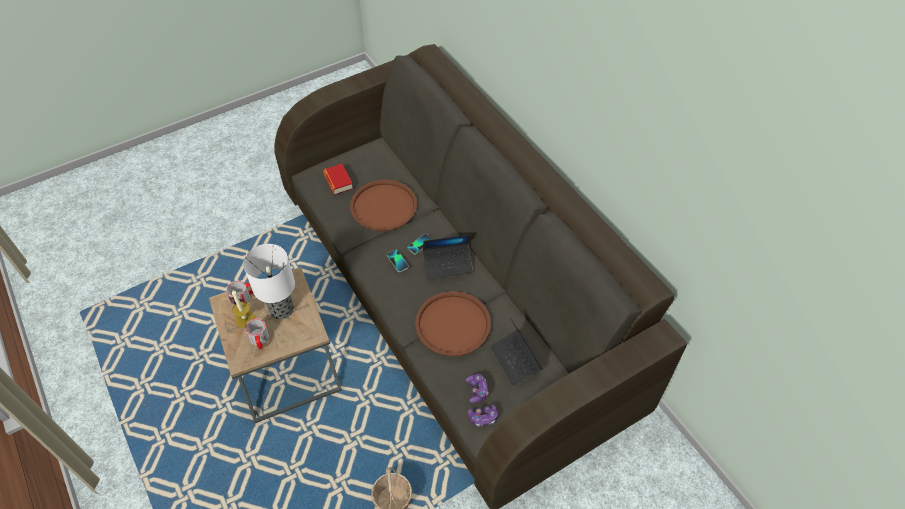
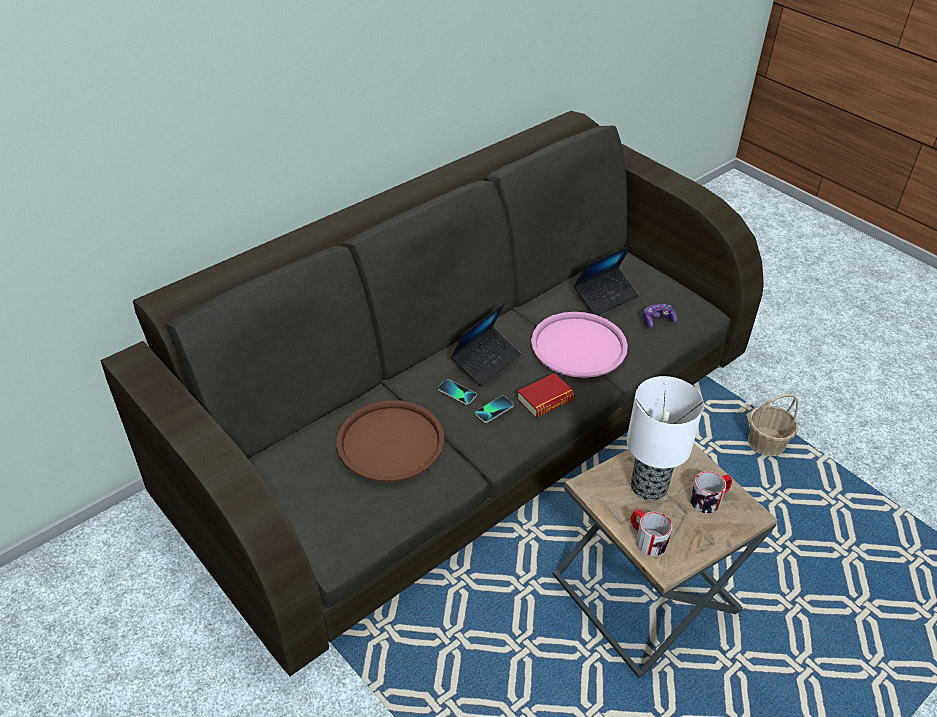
camera: 100 degrees left, 10 degrees down
candle [232,290,255,328] -> none
book [323,164,353,195] -> book moved to [517,373,575,418]
brown tray [415,291,491,356] -> pink tray [531,312,628,378]
laptop [423,234,473,279] -> laptop turned 60 degrees clockwise [451,303,521,386]
game controller [468,404,498,427] -> none

